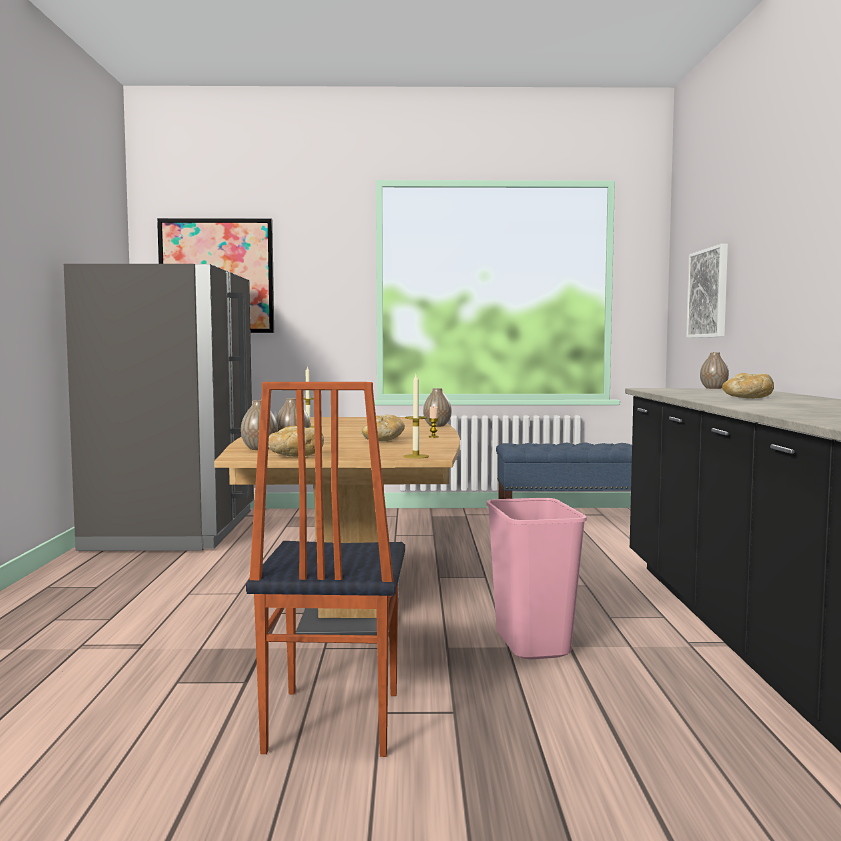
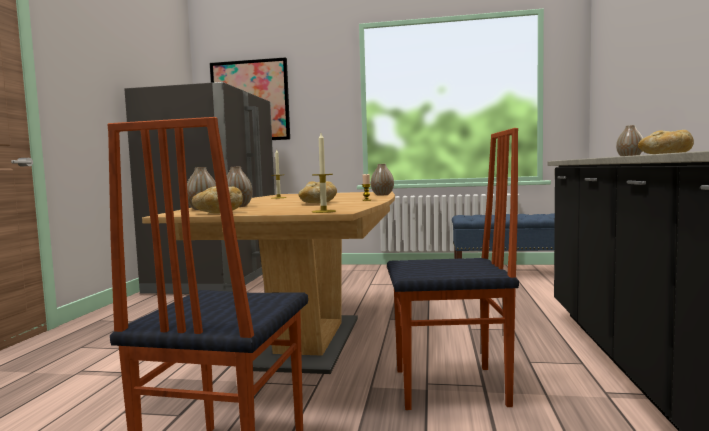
camera: 10 degrees right, 0 degrees up
pink trash can [486,498,587,659] -> chair [387,128,519,410]
picture [686,244,728,338] -> none

